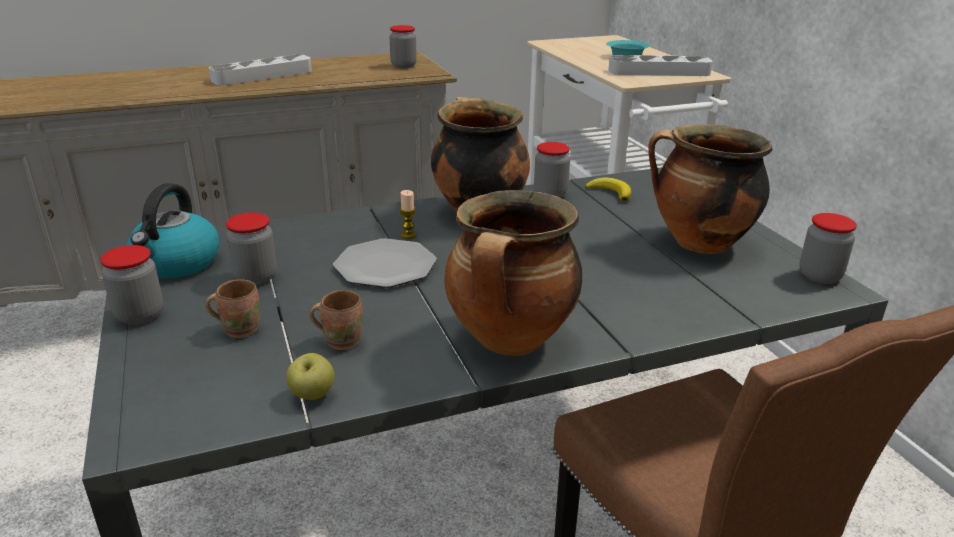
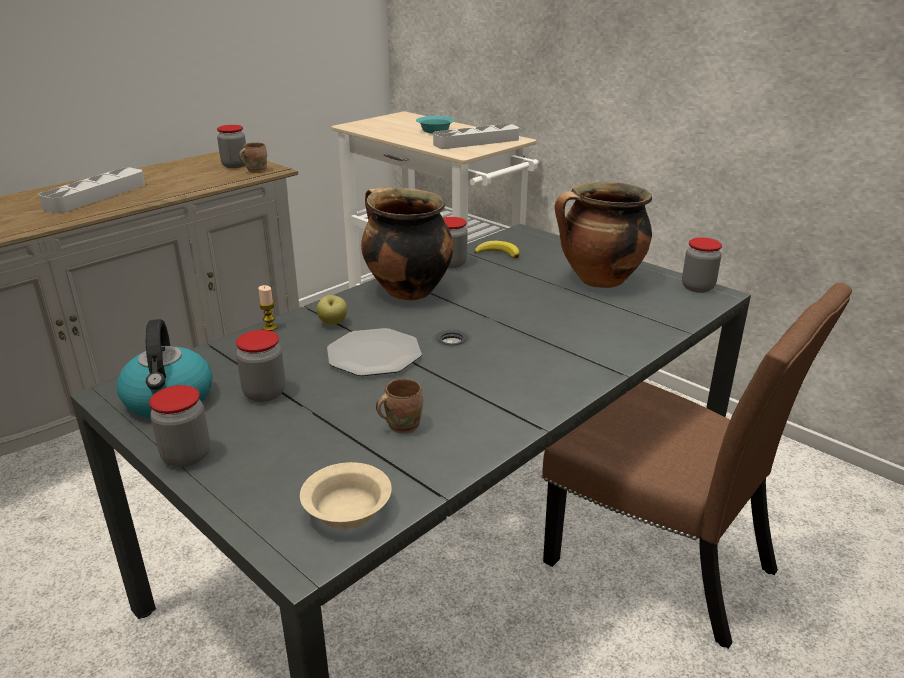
camera: 25 degrees left, 0 degrees up
brown mug [205,279,259,338] -> brown mug moved to [239,142,267,173]
apple [286,353,334,400] -> apple moved to [317,295,347,325]
candle [400,190,416,239] -> candle moved to [258,285,277,331]
cooking pot [445,190,582,356] -> none
none -> beige bowl [300,462,392,529]

